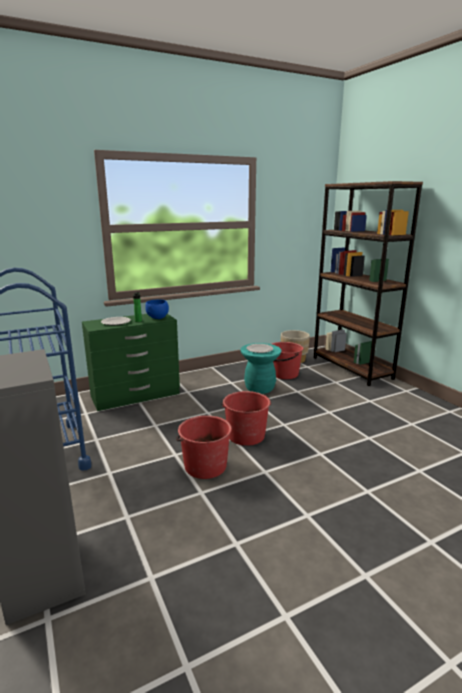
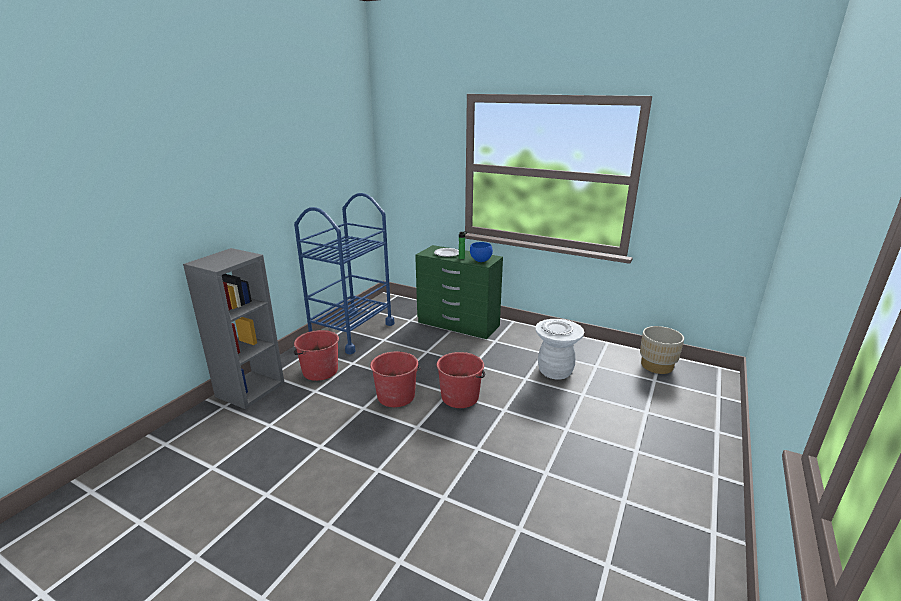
camera: 55 degrees right, 5 degrees up
turquoise stool [240,343,282,394] -> white stool [535,319,584,380]
red bucket [272,342,303,379] -> red bucket moved to [294,330,339,381]
brown bookcase [314,181,423,386] -> none

